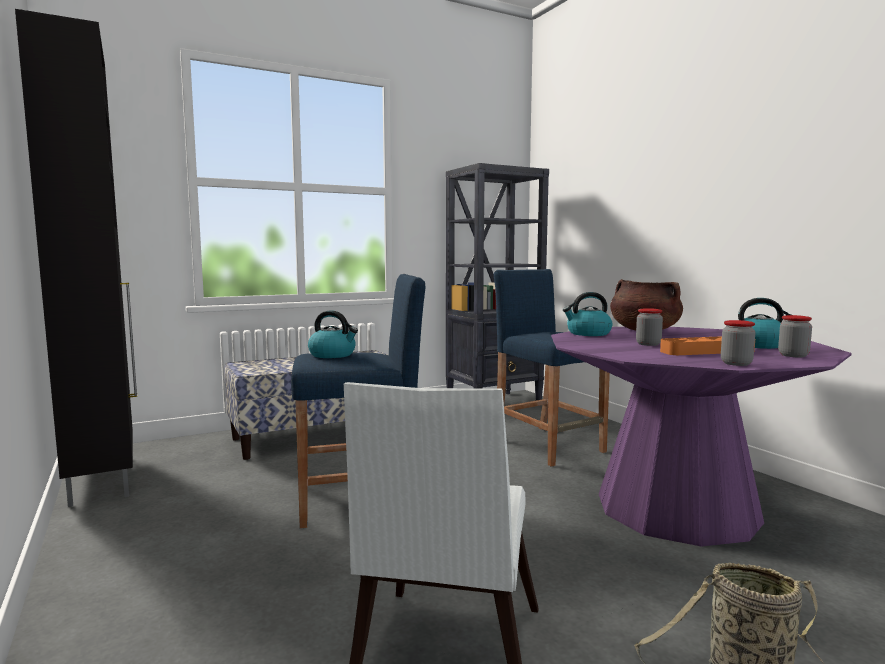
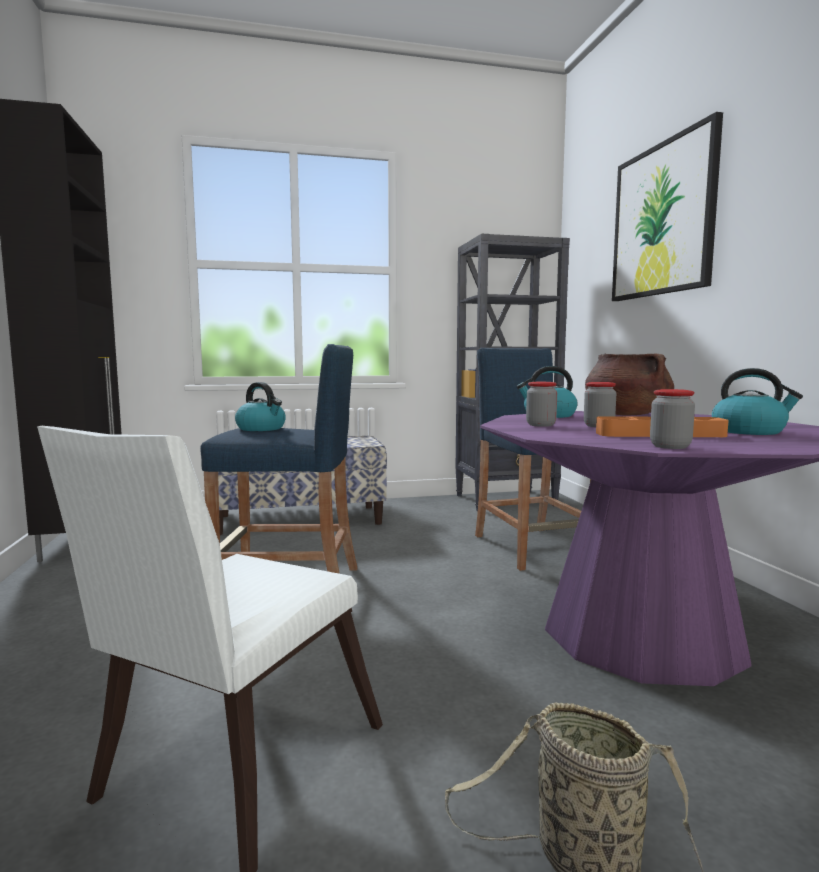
camera: 15 degrees right, 0 degrees up
jar [778,315,812,357] -> jar moved to [526,382,557,427]
none -> picture [612,112,723,301]

